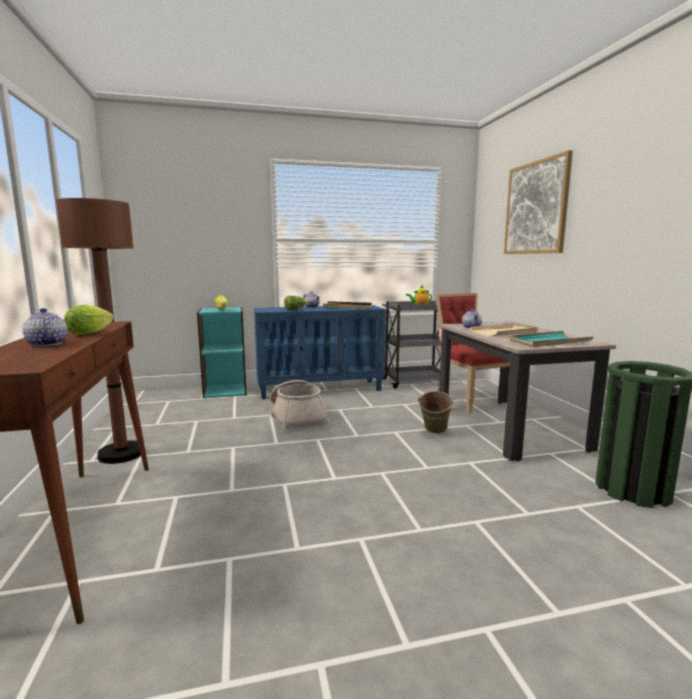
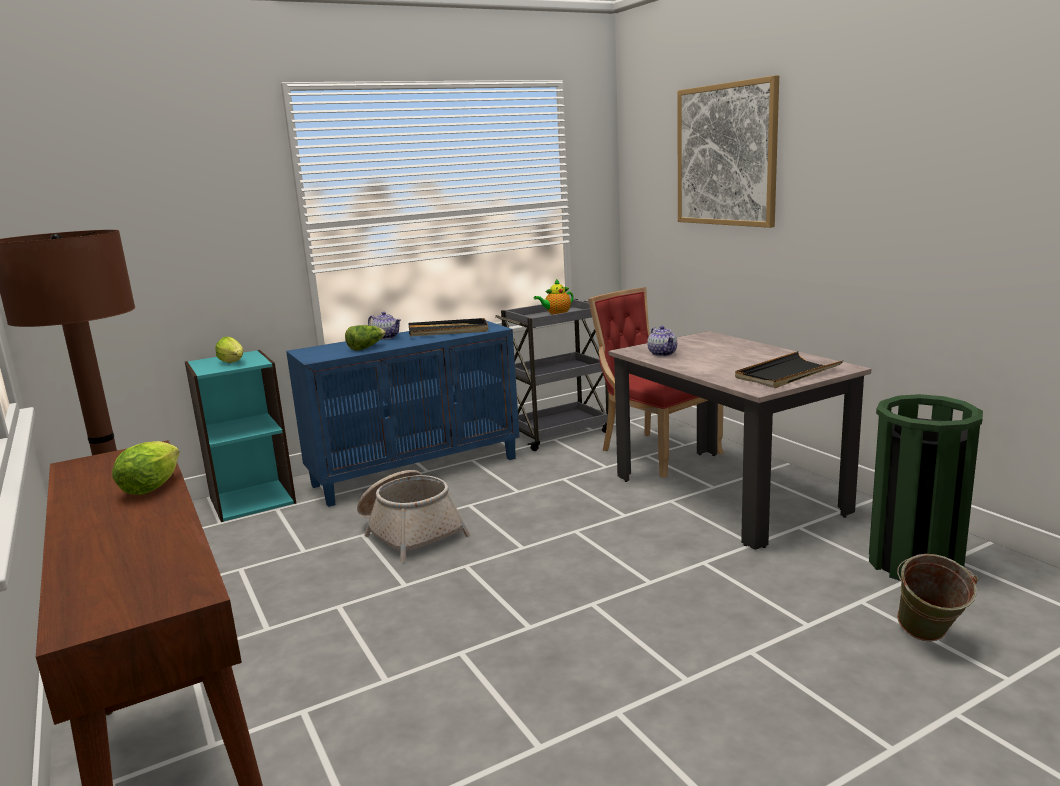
camera: 15 degrees left, 5 degrees up
teapot [23,308,68,347] -> none
green bucket [418,391,454,434] -> green bucket moved to [897,554,978,641]
beige tray [470,324,538,336] -> none
turquoise tray [510,331,593,347] -> black tray [735,351,843,388]

